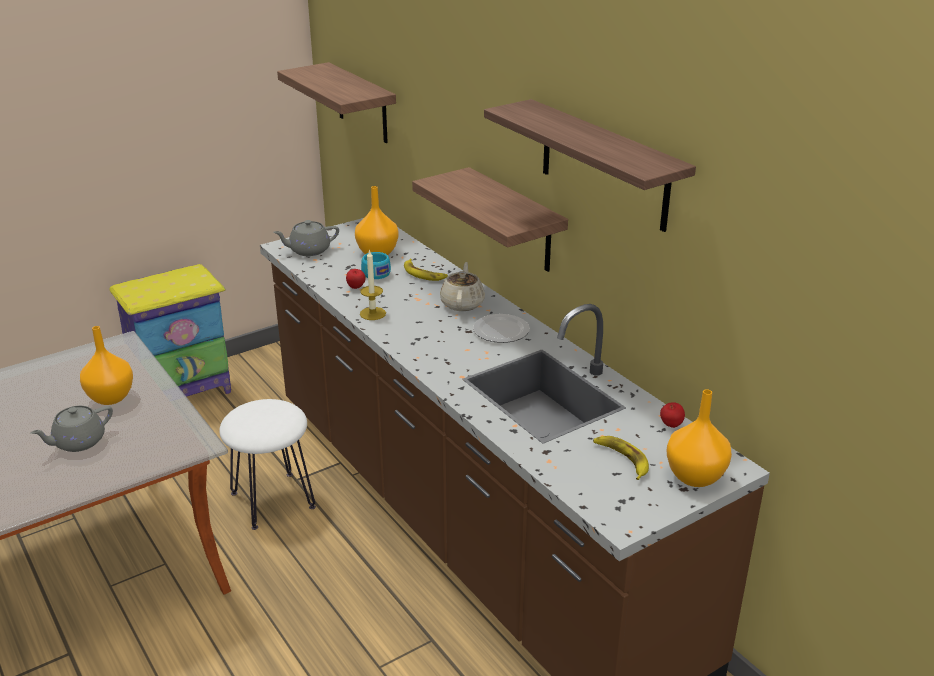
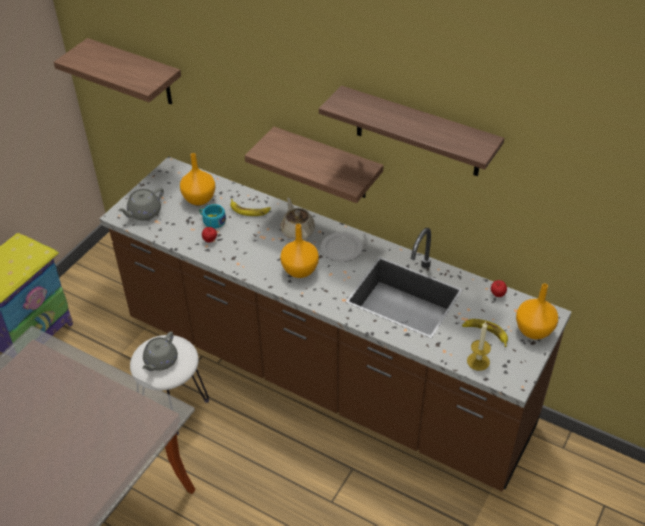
camera: 25 degrees left, 15 degrees up
grey teapot [30,406,113,452] -> grey teapot moved to [142,331,178,371]
orange vase [80,326,133,405] -> orange vase moved to [280,224,319,278]
candle [360,249,386,320] -> candle moved to [467,322,491,371]

